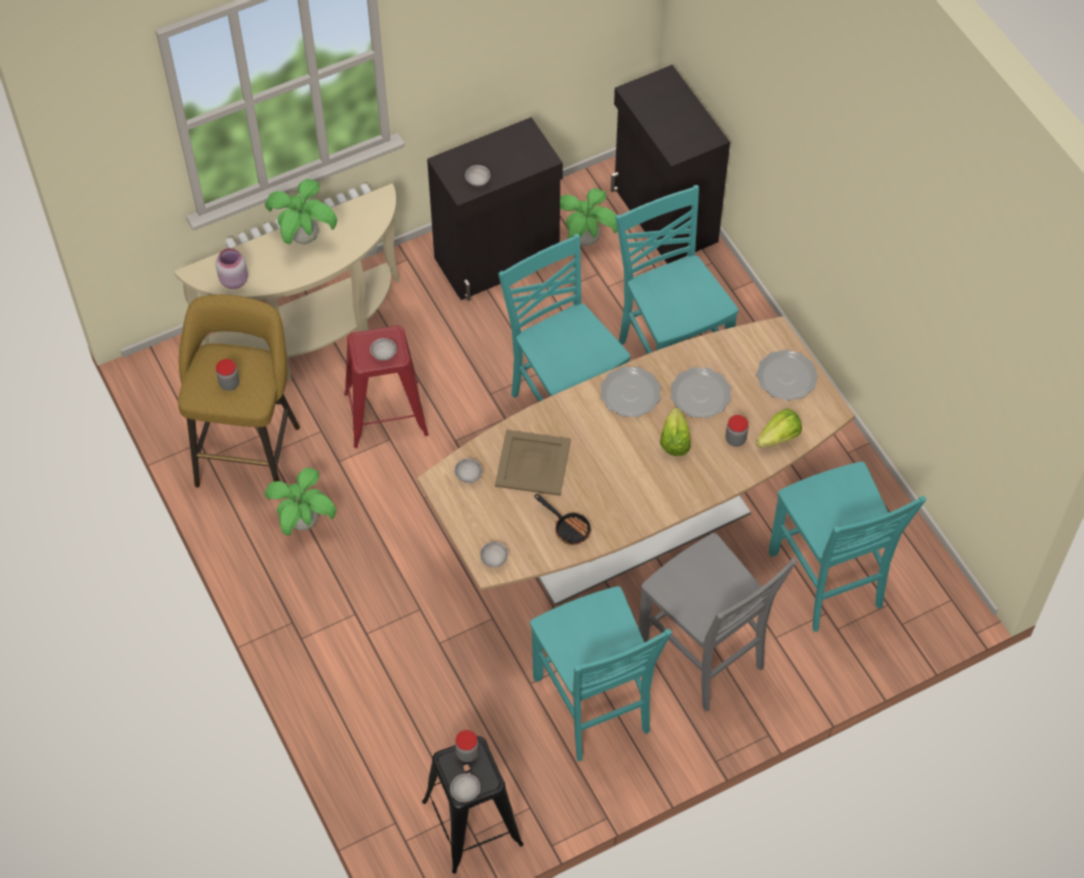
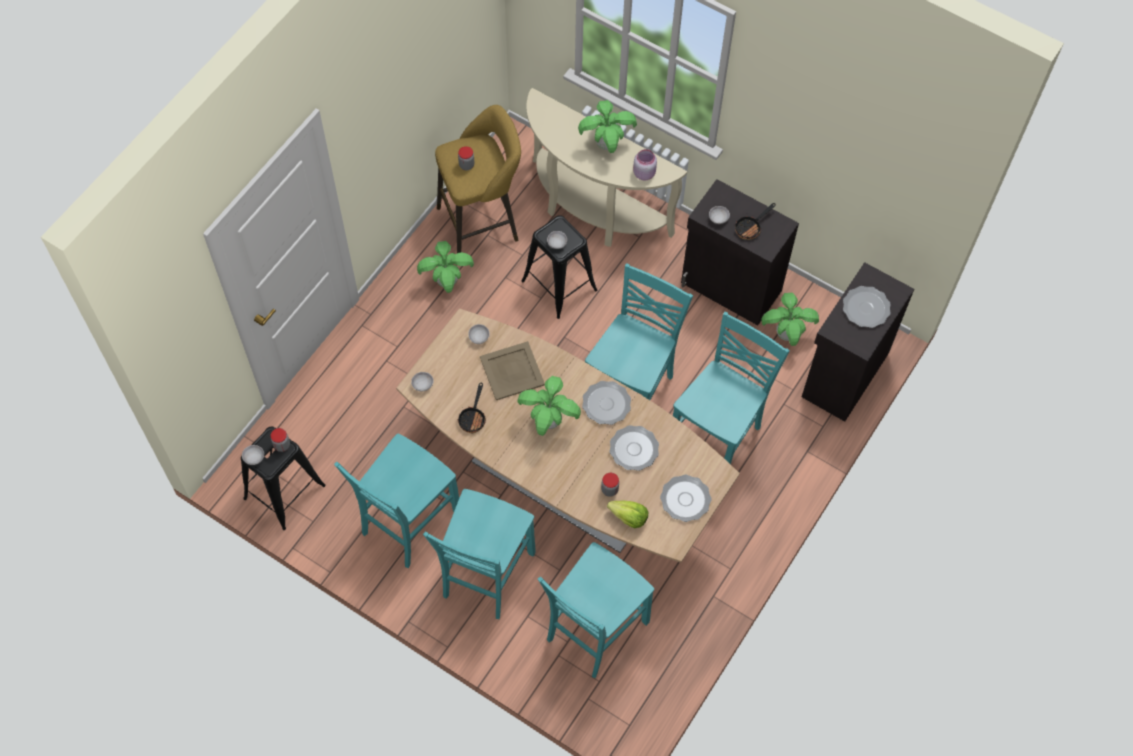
camera: 60 degrees right, 5 degrees up
pink jar [216,248,248,289] -> pink jar moved to [633,149,657,181]
red stool [344,325,429,448] -> black stool [521,215,597,319]
grey chair [639,533,797,711] -> turquoise chair [423,489,536,619]
lettuce [660,408,691,456] -> none
none -> potted plant [517,376,581,436]
none -> frying pan [735,203,776,240]
none -> plate [843,286,891,328]

